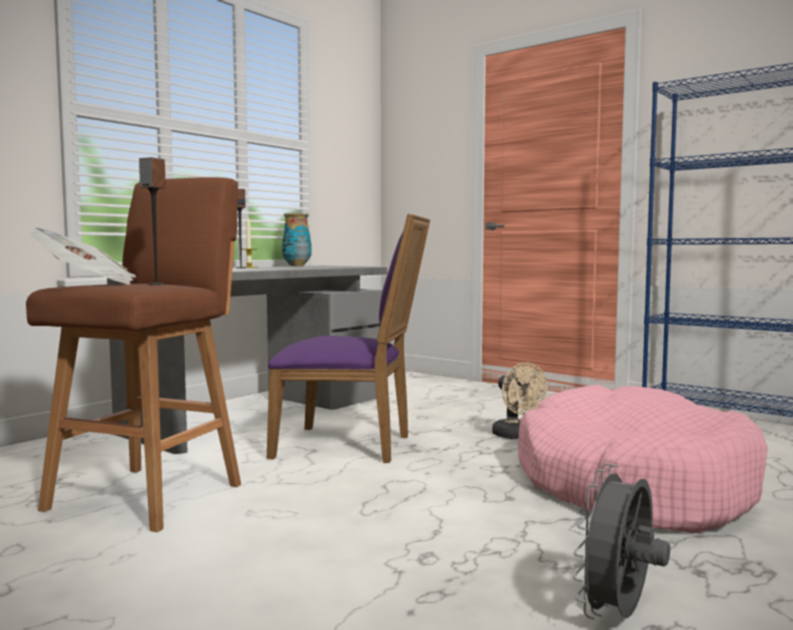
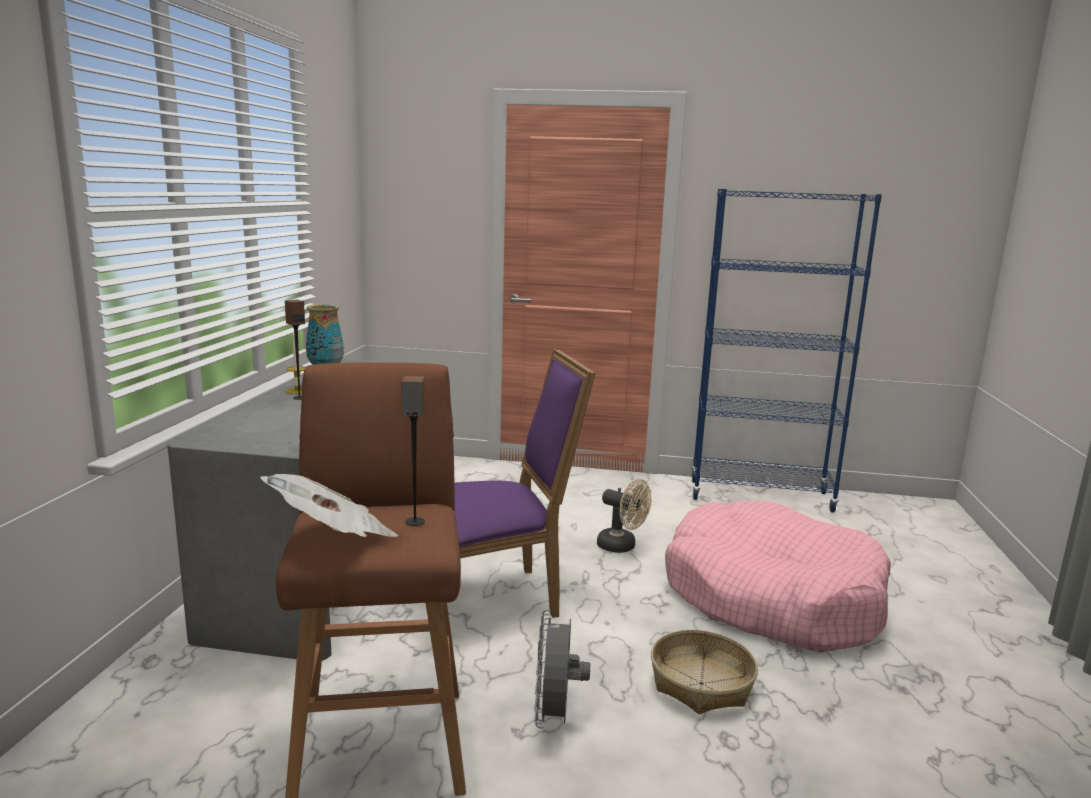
camera: 30 degrees left, 10 degrees up
grey fan [573,463,670,620] -> grey fan moved to [534,610,590,728]
none -> basket [651,630,758,714]

